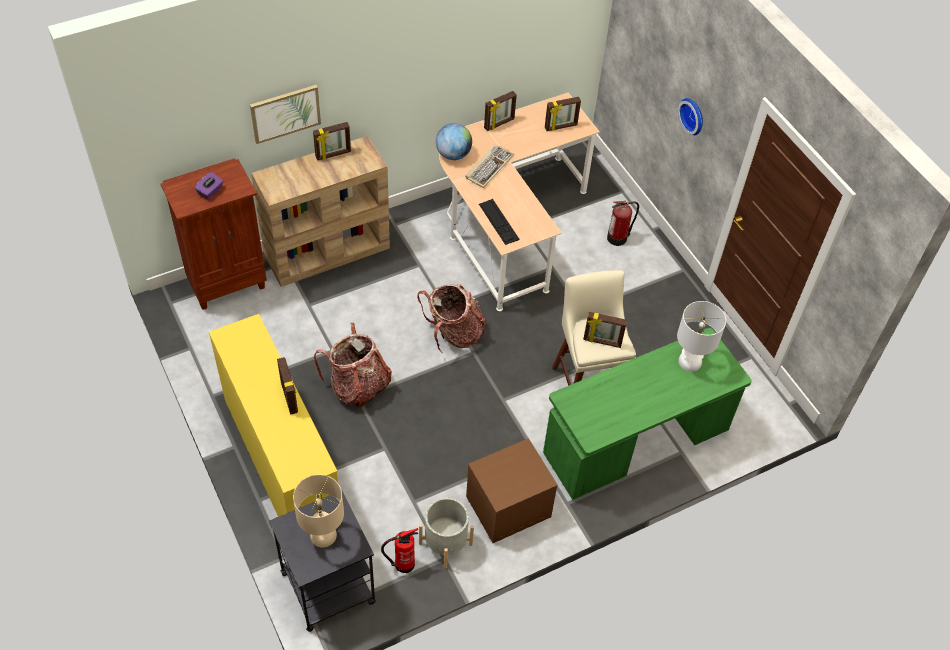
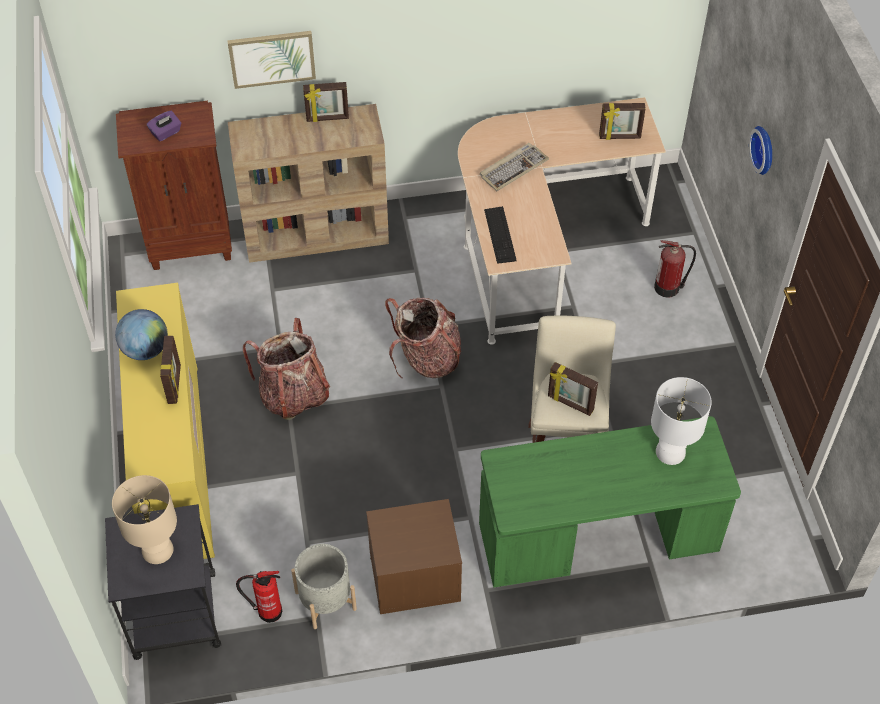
camera: 20 degrees right, 0 degrees up
globe [436,123,472,160] -> globe moved to [115,309,168,360]
picture frame [484,91,517,131] -> none

